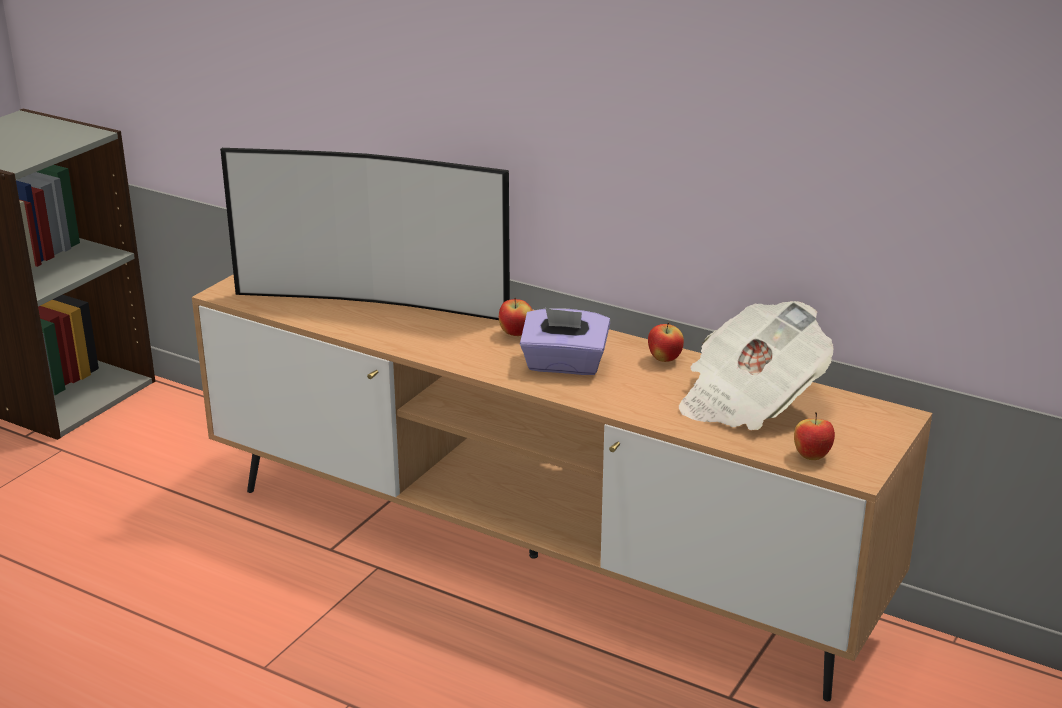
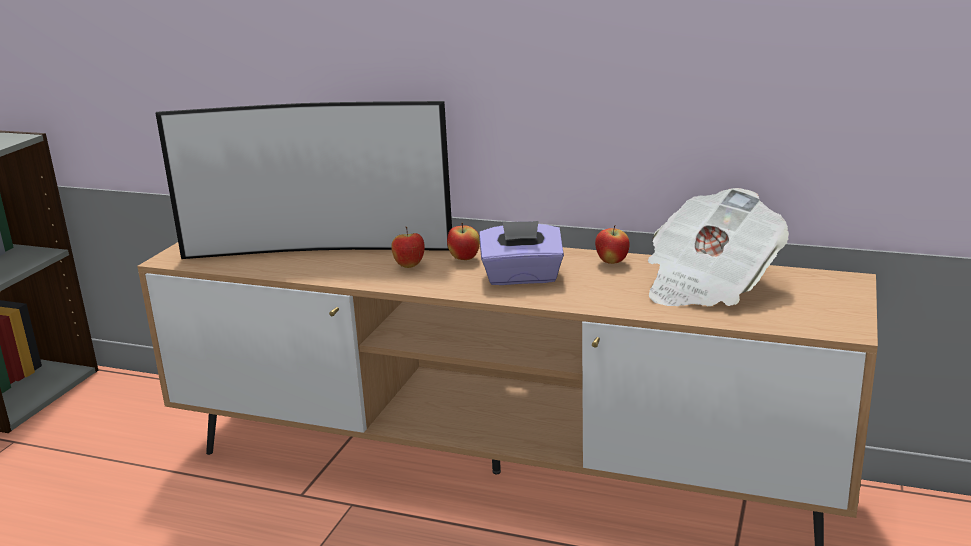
camera: 10 degrees left, 5 degrees down
apple [794,412,835,460] -> apple moved to [391,227,425,268]

